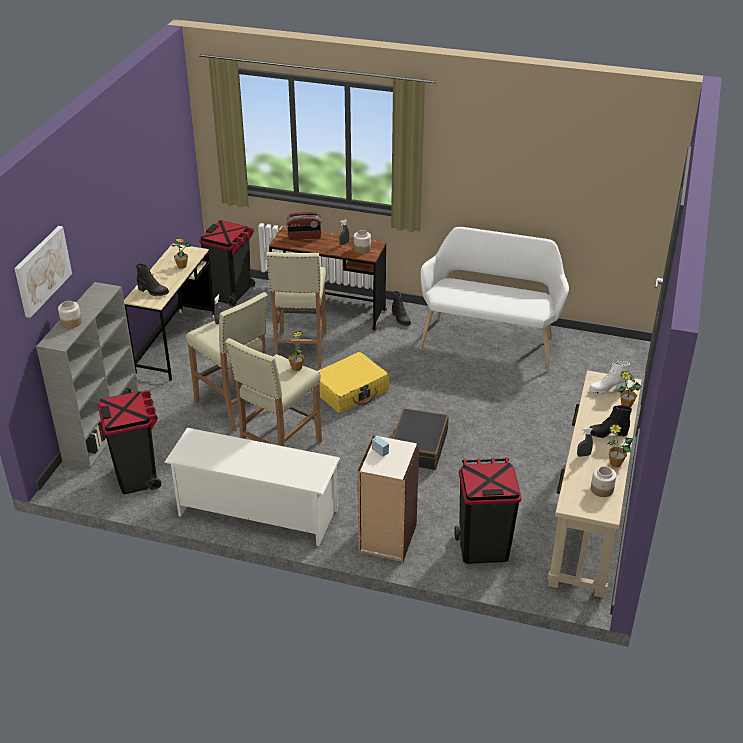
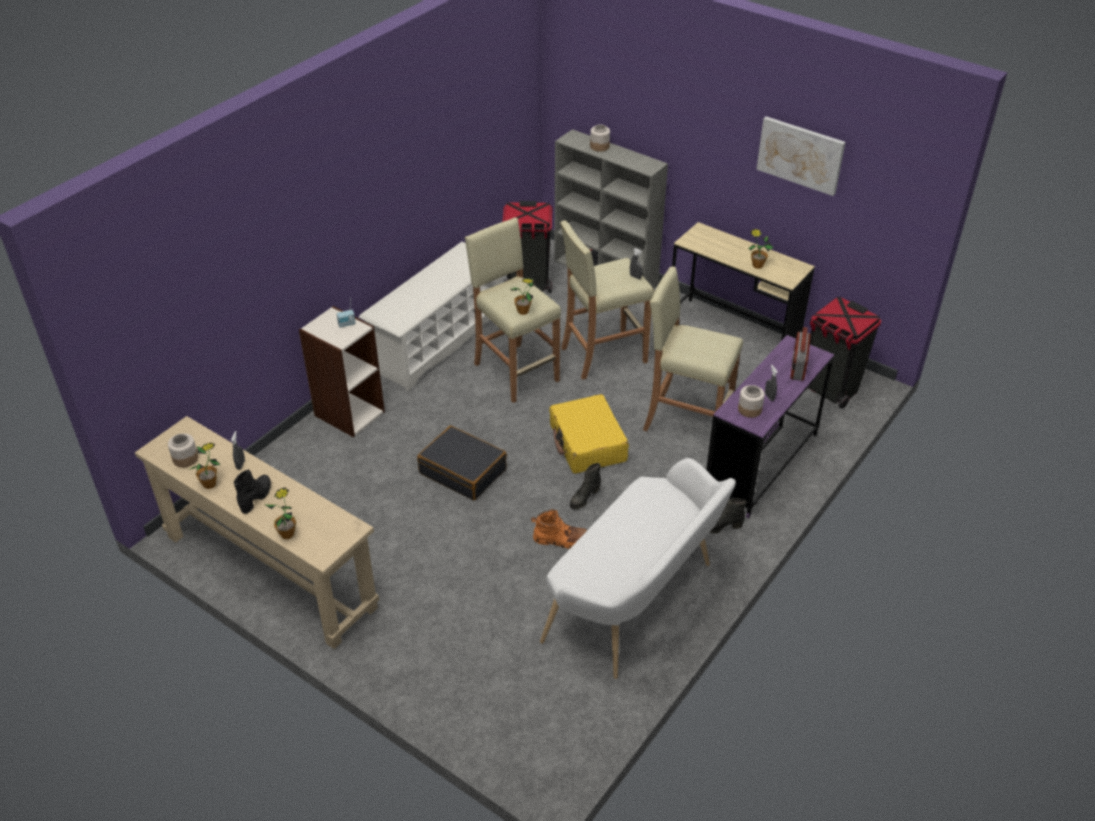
camera: 110 degrees right, 5 degrees up
picture [14,226,72,318] -> picture moved to [756,116,846,196]
black boot [136,264,169,296] -> black boot moved to [570,463,601,510]
brown desk [269,226,387,331] -> purple desk [706,335,834,518]
black trash can [455,457,522,564] -> none
white boot [589,361,630,394] -> none
none -> orange boot [531,509,587,548]

